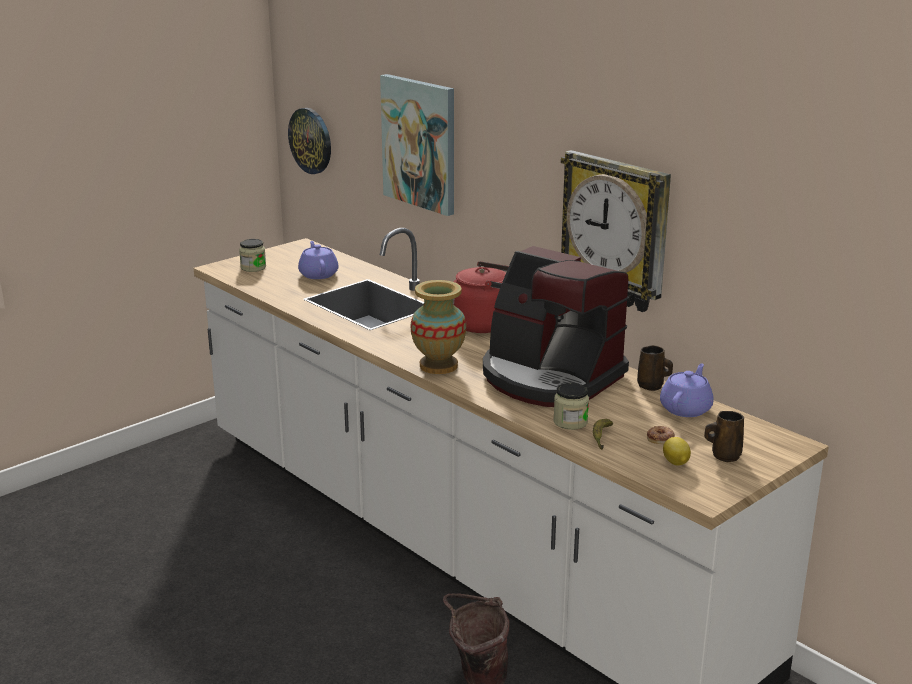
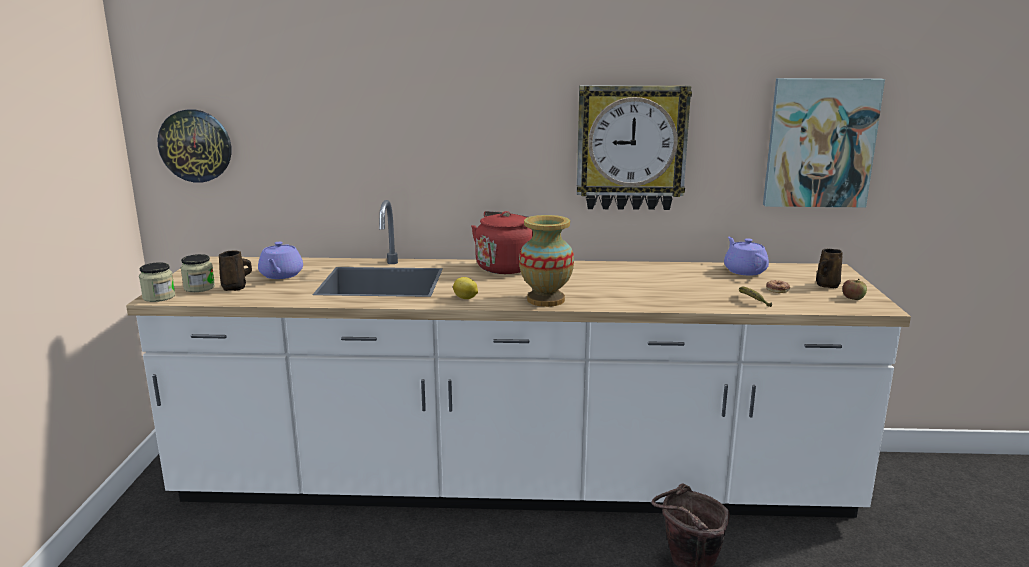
camera: 45 degrees left, 5 degrees down
purple teapot [298,241,339,279] -> purple teapot turned 120 degrees counterclockwise [258,242,303,279]
picture [380,74,454,216] -> picture moved to [763,78,885,207]
coffee machine [483,246,629,407] -> none
jar [553,383,589,430] -> jar moved to [139,262,175,302]
brown mug [637,345,673,391] -> brown mug moved to [219,251,252,291]
lemon [663,437,691,466] -> lemon moved to [453,277,478,299]
none -> apple [842,279,867,300]

